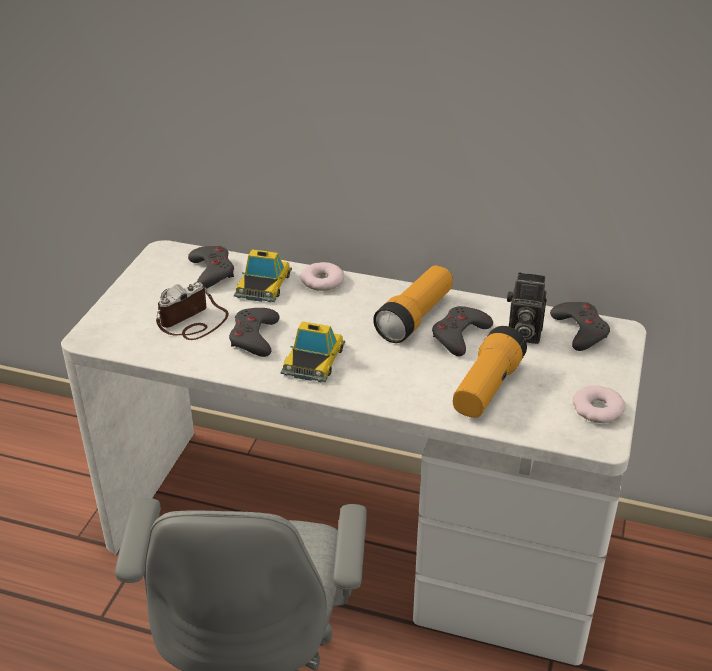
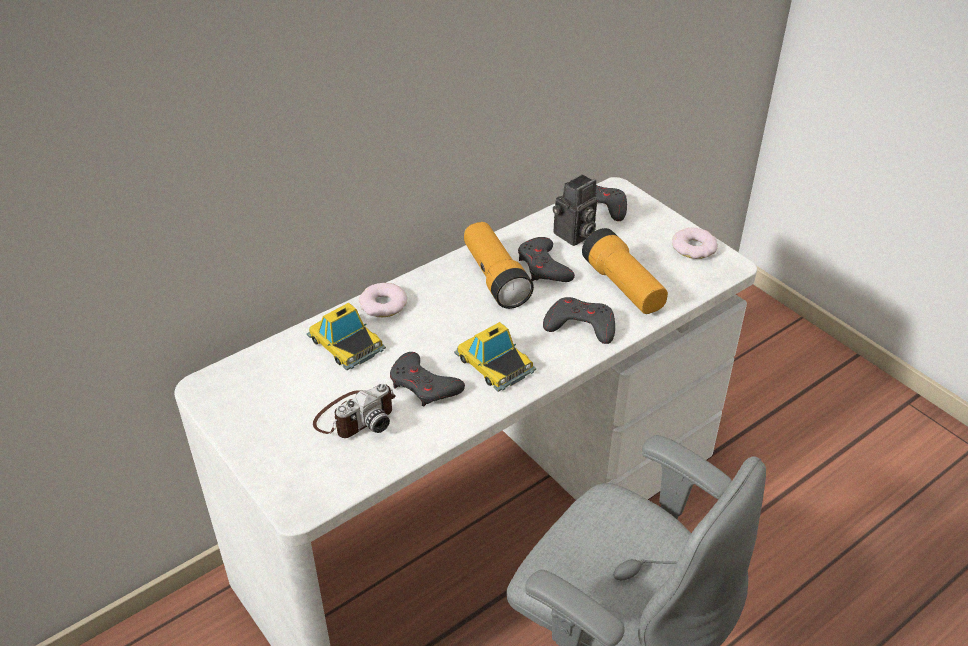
camera: 55 degrees left, 5 degrees up
camera [156,282,229,340] -> camera turned 120 degrees counterclockwise [313,383,396,438]
grey game controller [188,246,234,288] -> grey game controller moved to [543,297,615,344]

